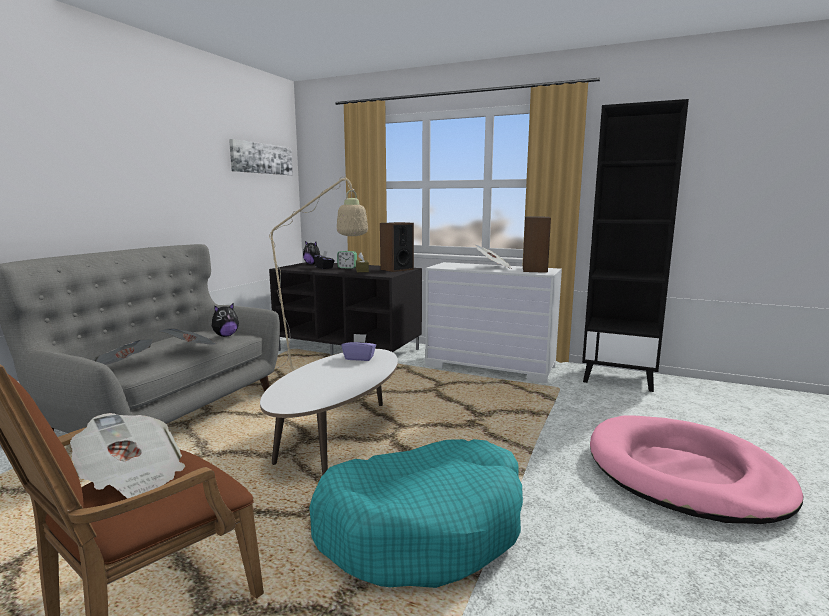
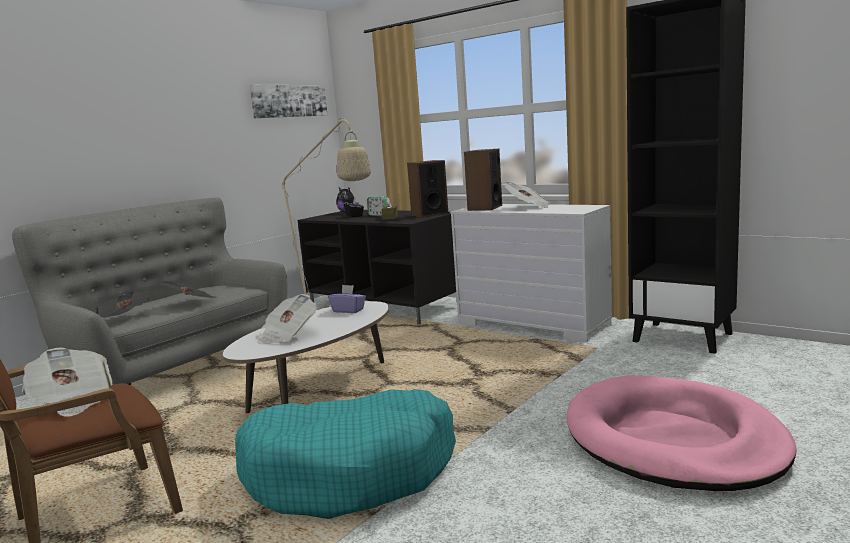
camera: 15 degrees right, 0 degrees up
plush toy [211,304,239,337] -> none
speaker [523,217,551,273] -> speaker moved to [464,149,502,211]
none -> newspaper [257,294,317,345]

